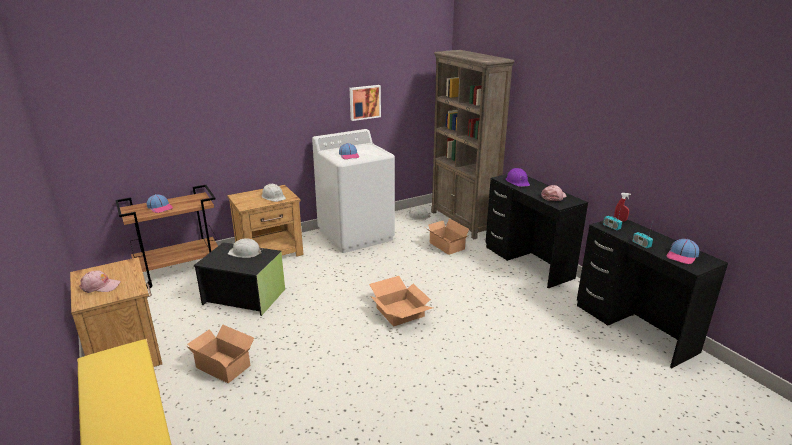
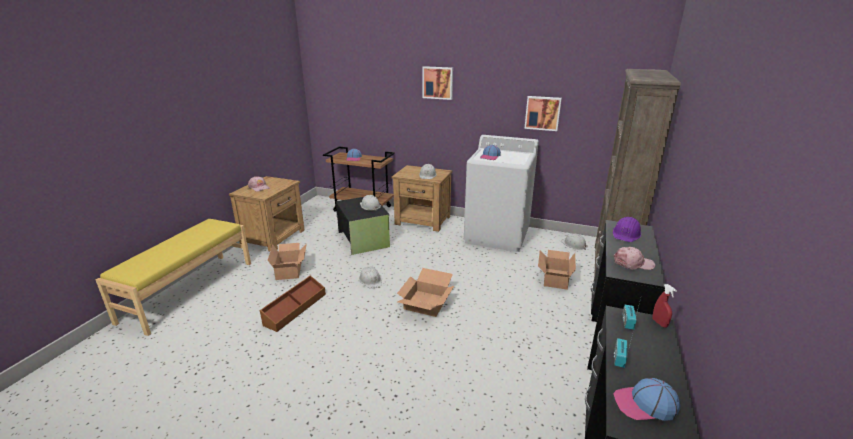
camera: 50 degrees right, 0 degrees up
none -> brown storage box [260,275,326,332]
none -> white hard hat [359,267,382,289]
none -> picture [423,66,453,100]

